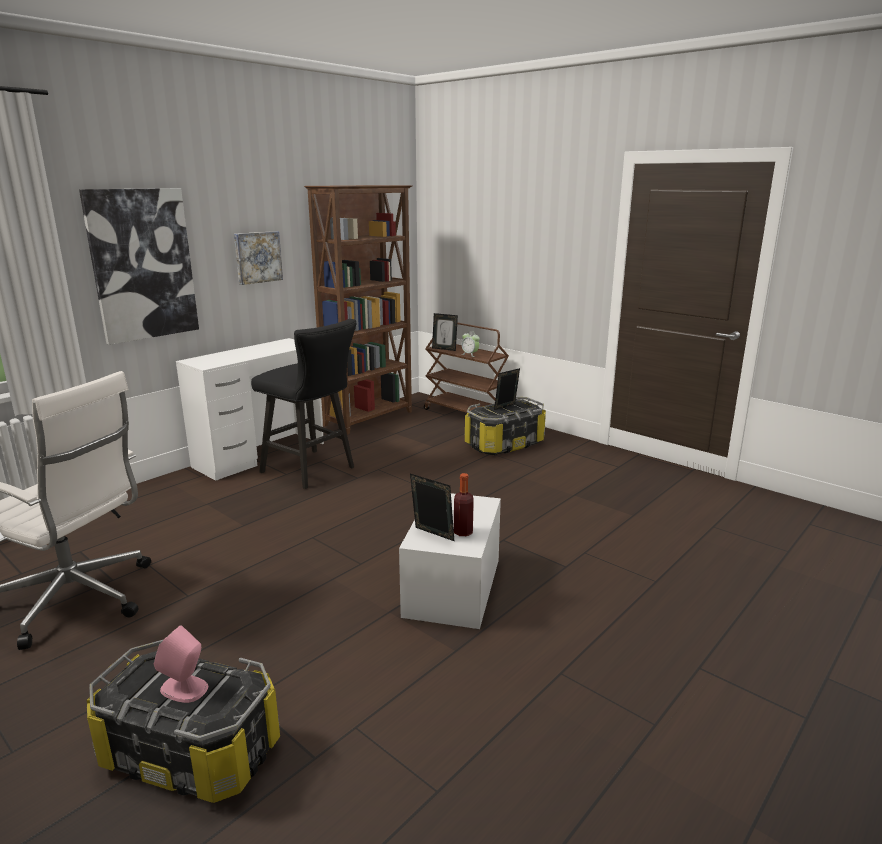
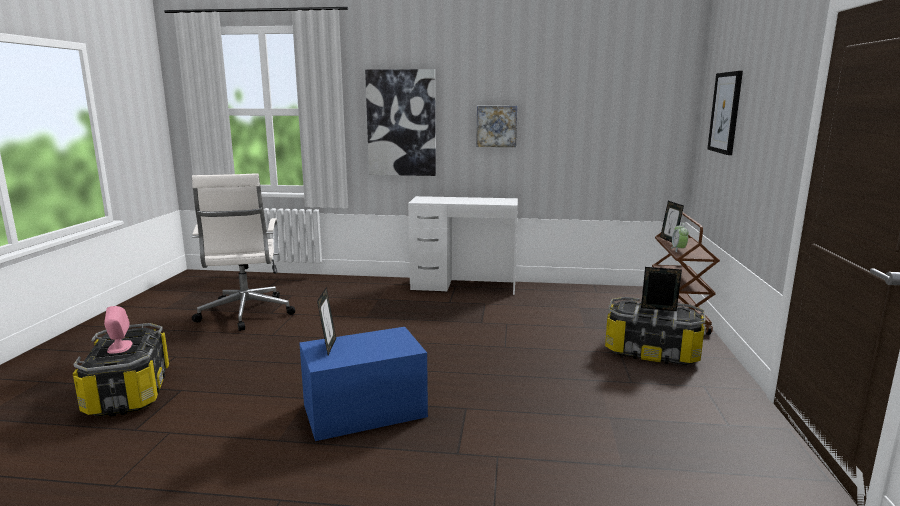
camera: 55 degrees right, 5 degrees down
black stool [251,319,357,489] -> none
brown bookcase [304,185,412,435] -> none
white storage box [399,493,501,629] -> blue storage box [299,327,428,441]
bottle [454,473,474,536] -> none
none -> picture [707,71,743,155]

